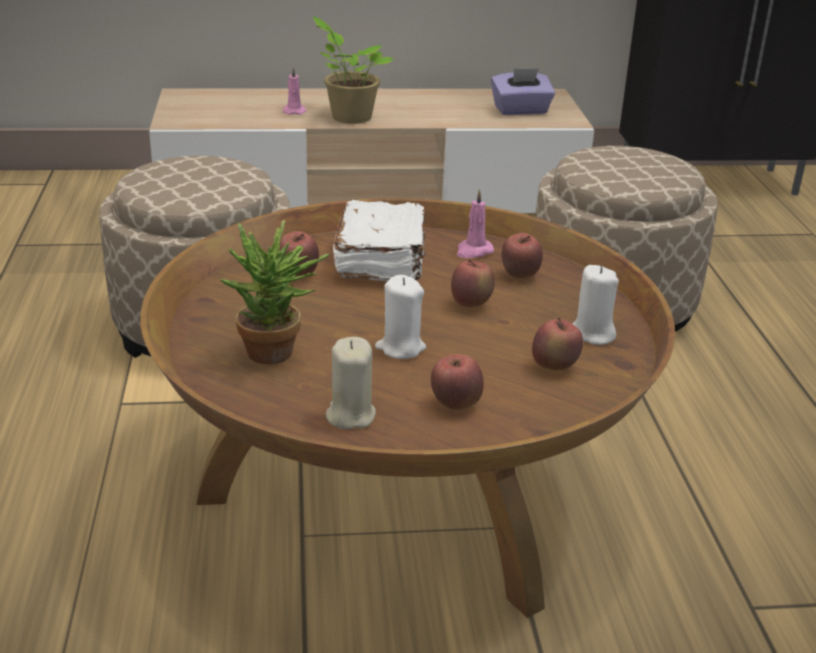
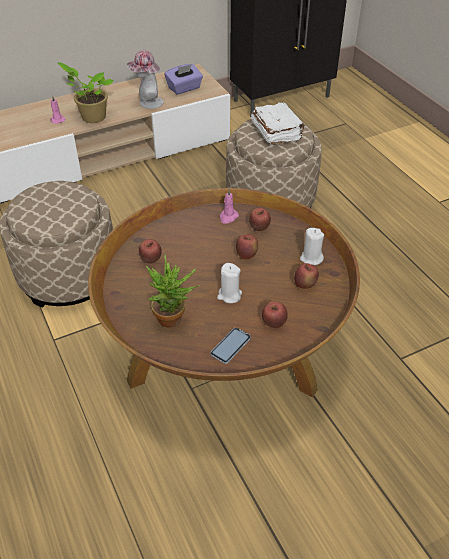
camera: 20 degrees left, 15 degrees up
beige candle [326,337,376,429] -> phone [210,328,251,364]
white book [333,200,426,281] -> white book moved to [251,102,305,145]
none -> hat [127,50,164,109]

